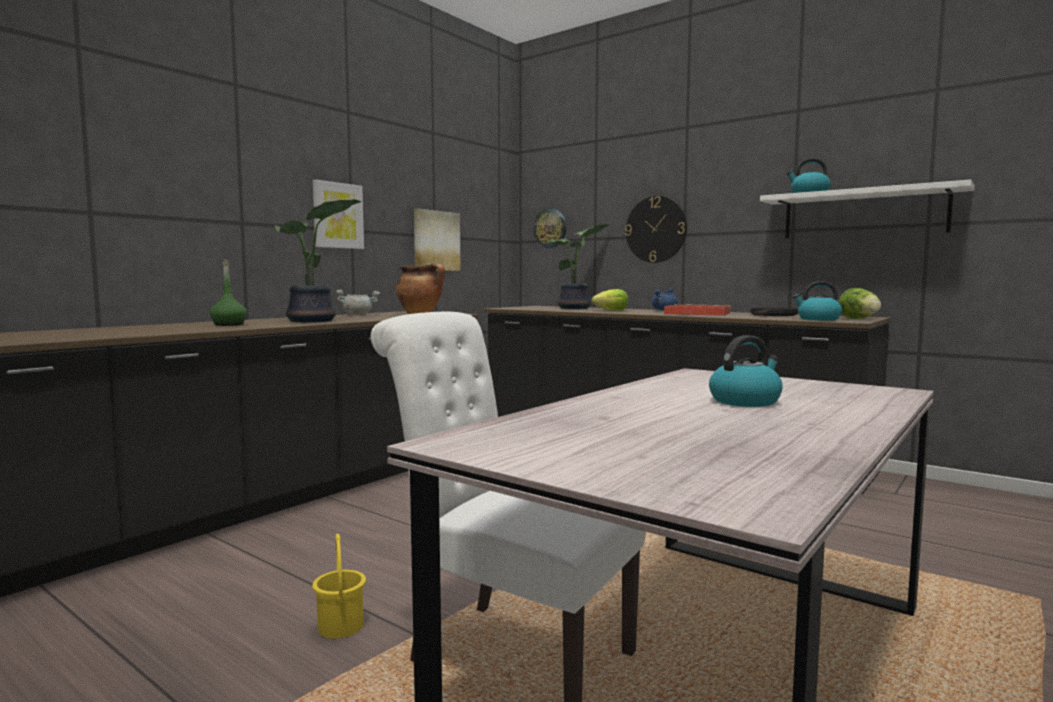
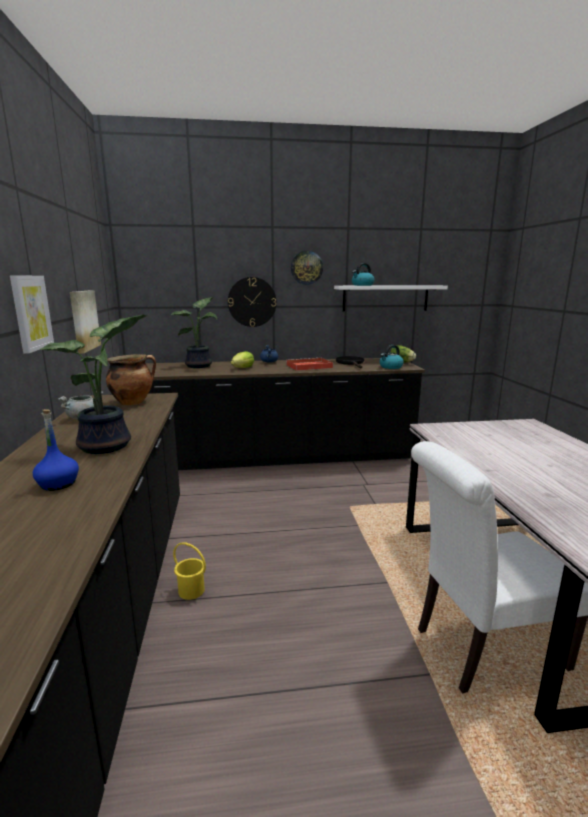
camera: 45 degrees left, 10 degrees up
green bottle [210,260,247,326] -> blue bottle [33,409,79,491]
yellow bucket [312,534,366,638] -> yellow bucket moved to [173,542,206,600]
wall clock [533,208,566,248] -> wall clock moved to [291,251,323,285]
kettle [709,335,783,407] -> none

